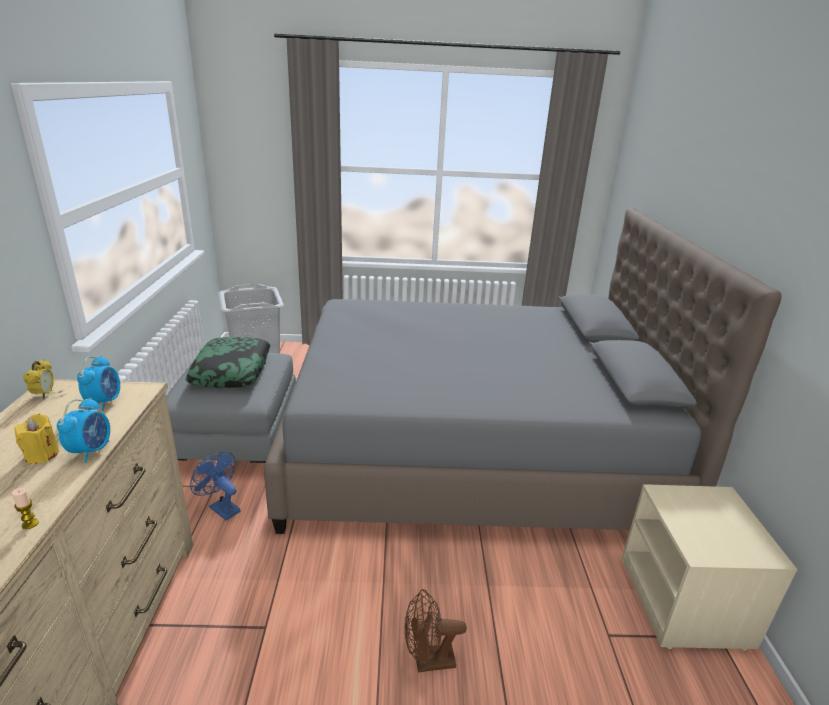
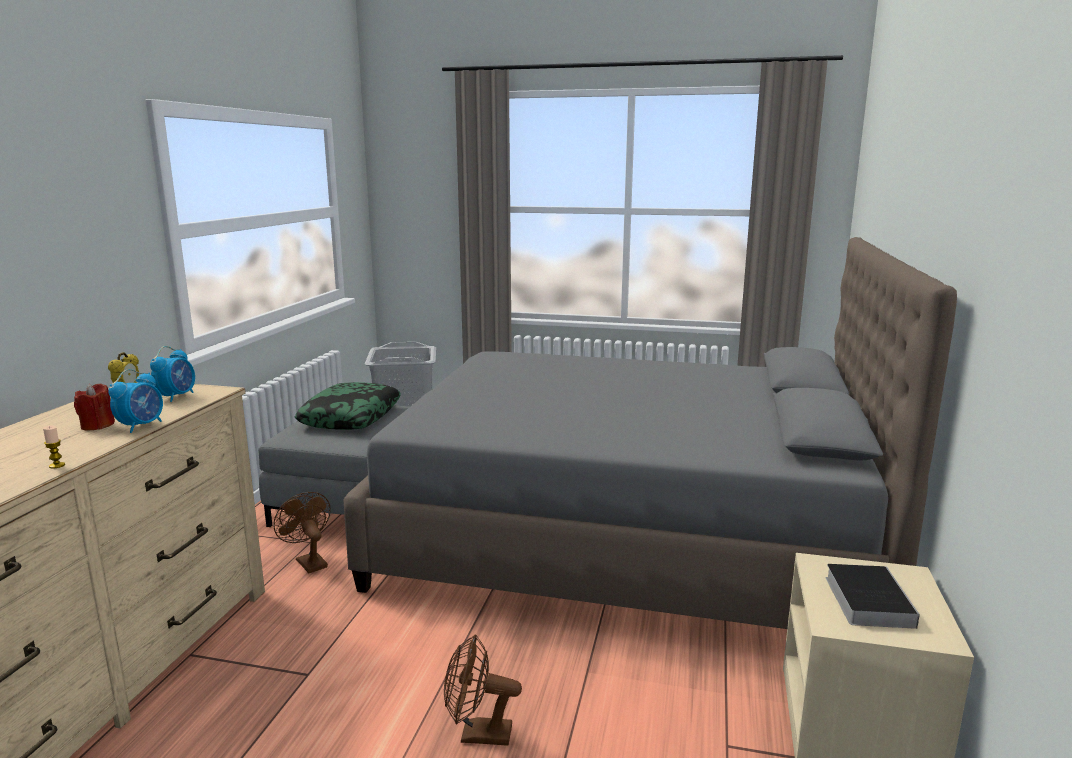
camera: 15 degrees right, 10 degrees down
yellow candle [14,414,59,464] -> red candle [74,384,115,430]
blue fan [190,452,241,521] -> brown fan [273,492,331,573]
none -> book [826,564,920,629]

